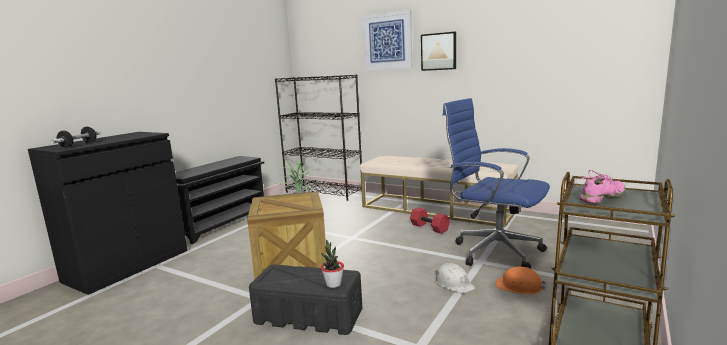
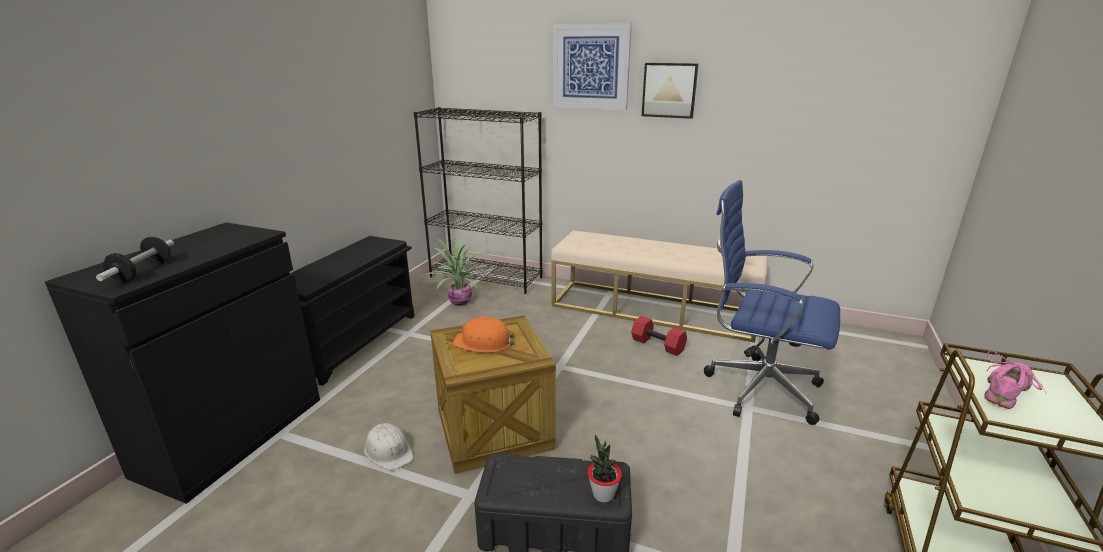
camera: 10 degrees left, 10 degrees up
white hard hat [434,263,475,293] -> white hard hat moved to [364,423,413,471]
orange hard hat [496,267,546,294] -> orange hard hat moved to [453,317,516,353]

